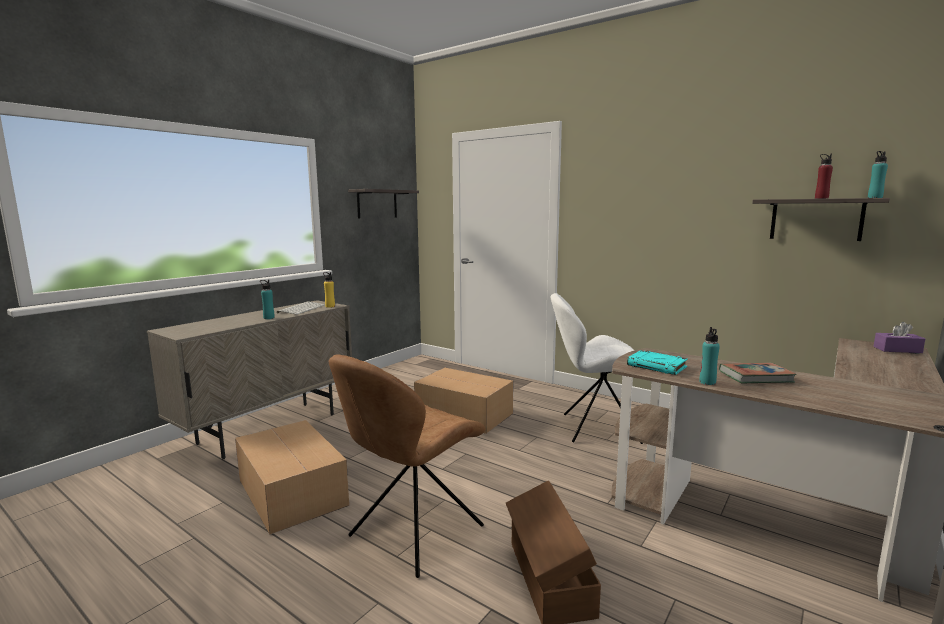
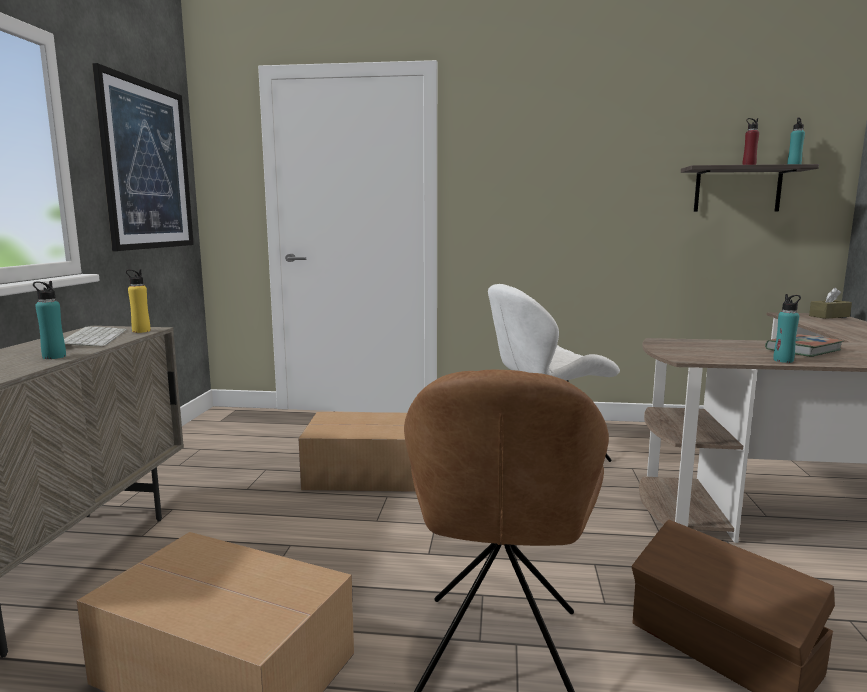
camera: 30 degrees left, 0 degrees up
shelf [348,189,419,219] -> picture [92,63,194,251]
turquoise book [627,350,688,375] -> none
purple tissue box [873,322,925,353] -> brown tissue box [809,288,852,319]

